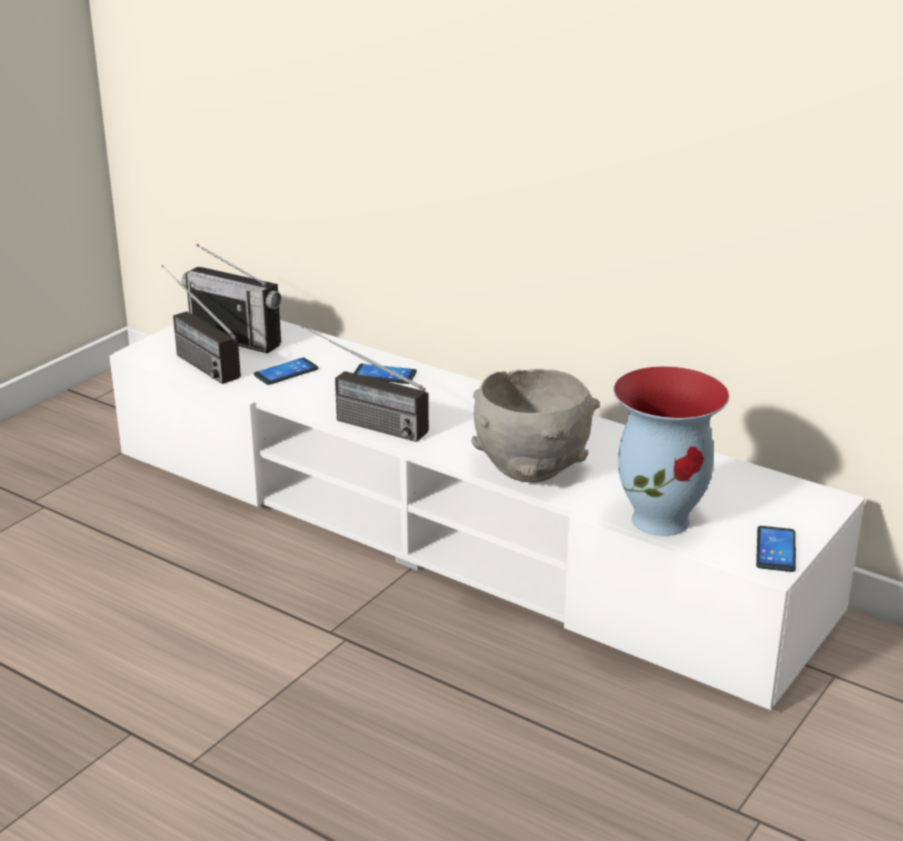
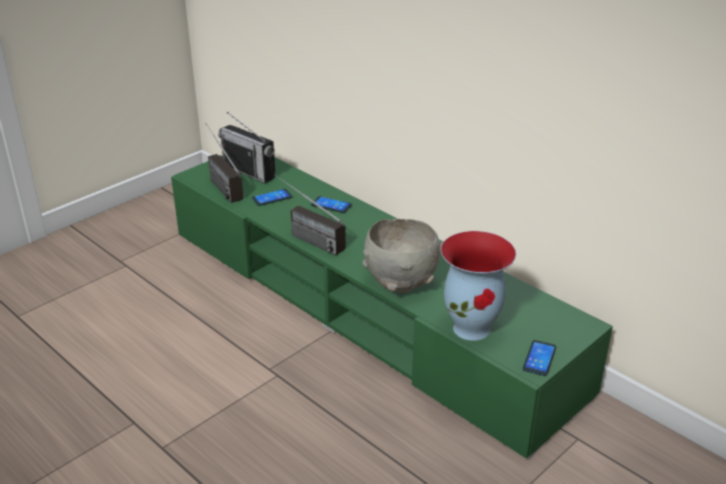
camera: 10 degrees right, 5 degrees up
white tv stand [109,320,865,711] -> green tv stand [171,155,613,459]

